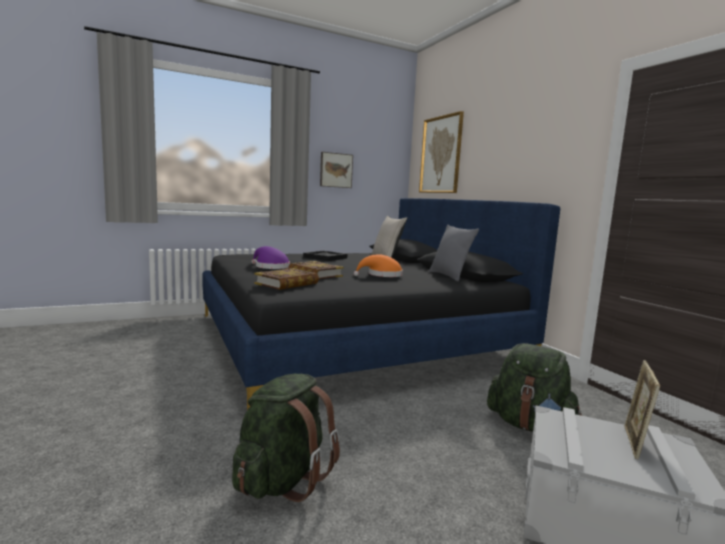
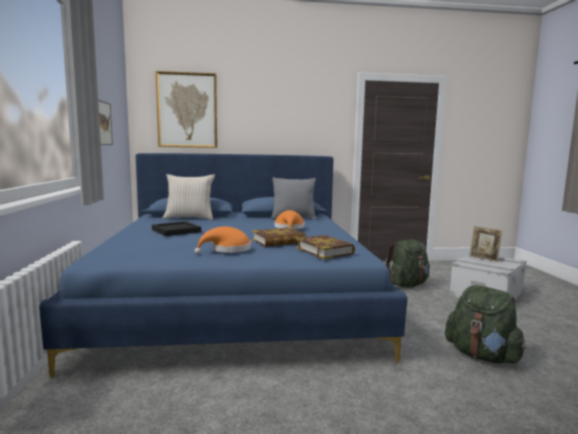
camera: 70 degrees left, 0 degrees up
black bed [202,198,560,410] -> blue bed [39,153,407,377]
purple hat [251,246,290,269] -> orange hat [194,226,251,254]

